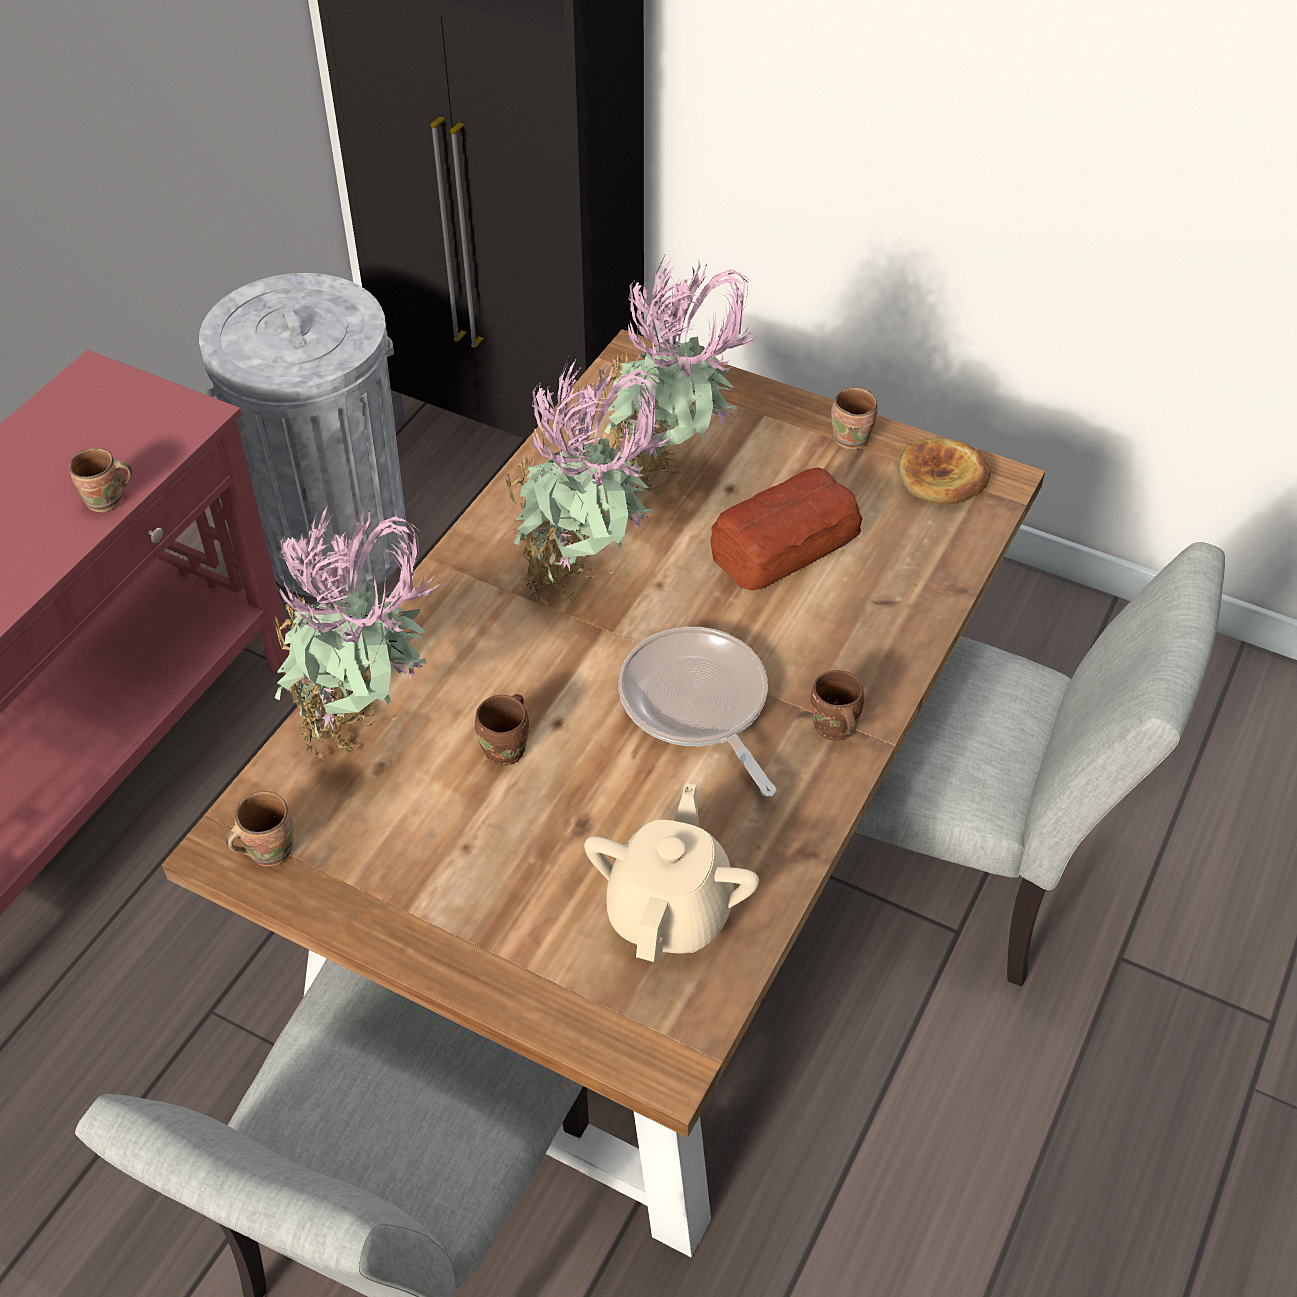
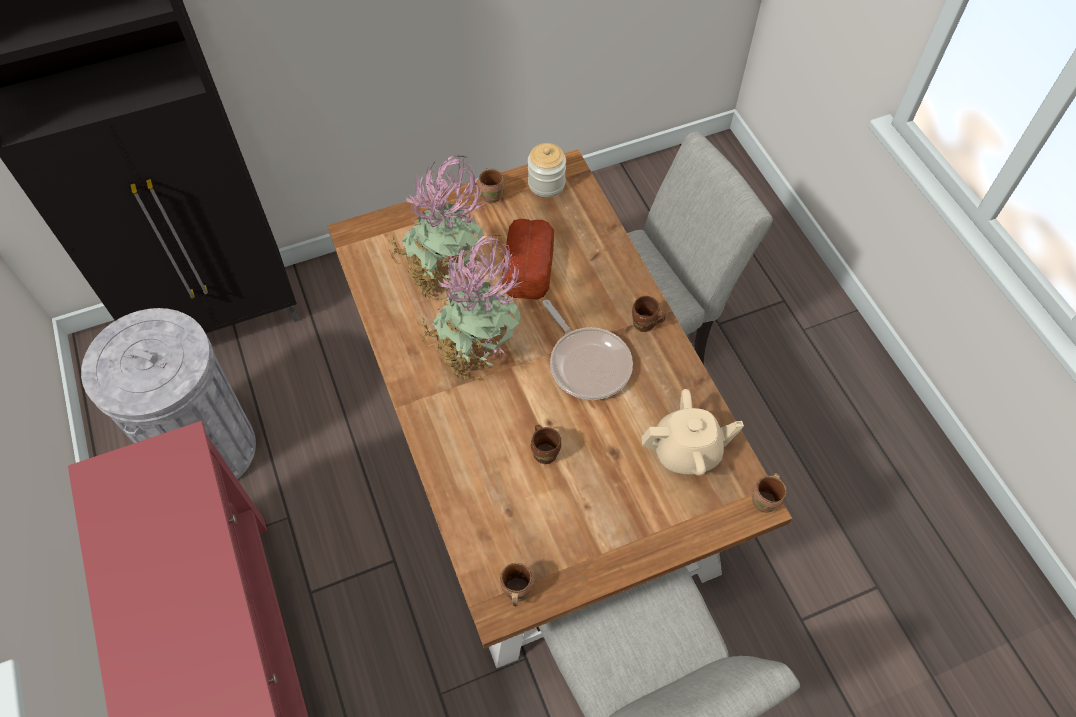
camera: 50 degrees left, 10 degrees up
brown mug [69,448,132,512] -> brown mug moved to [752,473,787,513]
potted plant [270,504,440,760] -> none
beige teapot [584,783,759,962] -> beige teapot turned 120 degrees clockwise [641,389,744,476]
frying pan [619,627,776,797] -> frying pan turned 135 degrees counterclockwise [543,300,633,400]
bread [898,438,991,505] -> jar [528,143,566,197]

